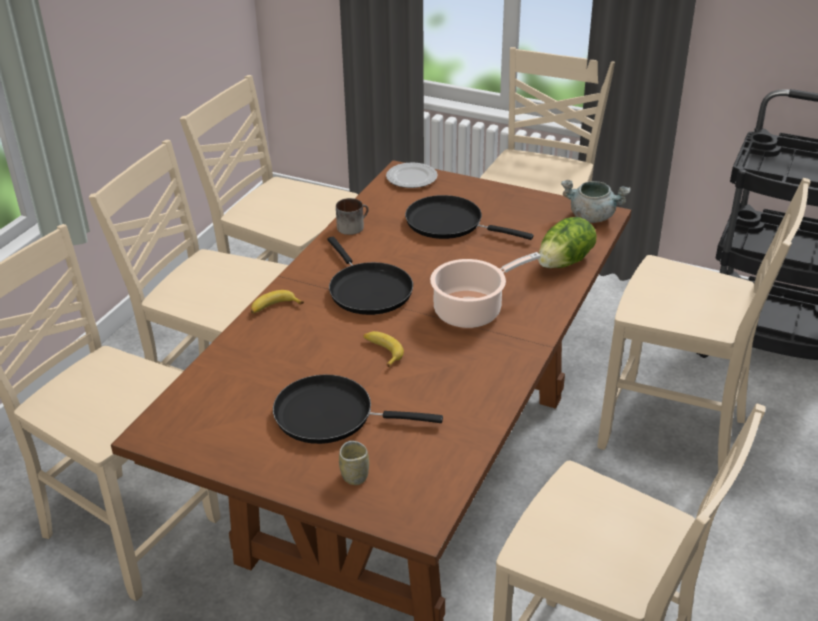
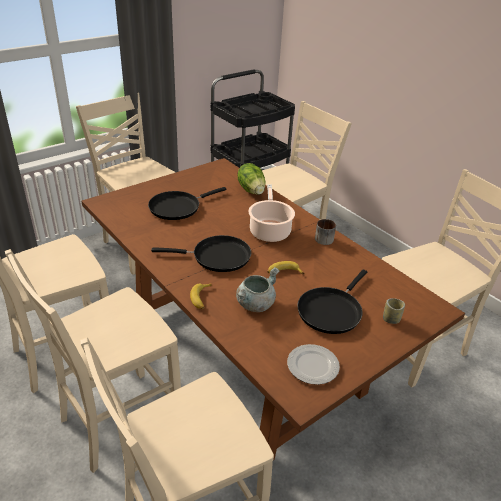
camera: 65 degrees left, 0 degrees up
mug [336,198,369,235] -> mug moved to [315,219,336,245]
plate [386,162,438,188] -> plate moved to [287,344,340,385]
grey cooking pot [561,180,630,223] -> grey cooking pot moved to [236,267,279,312]

